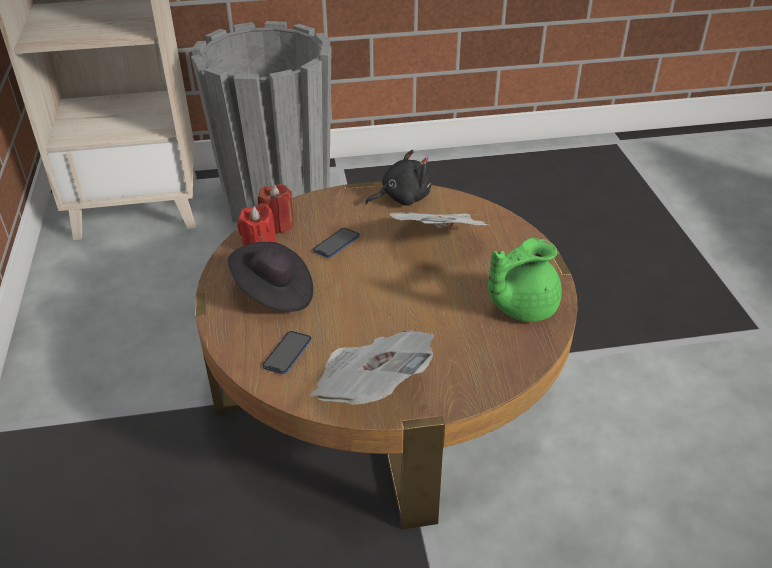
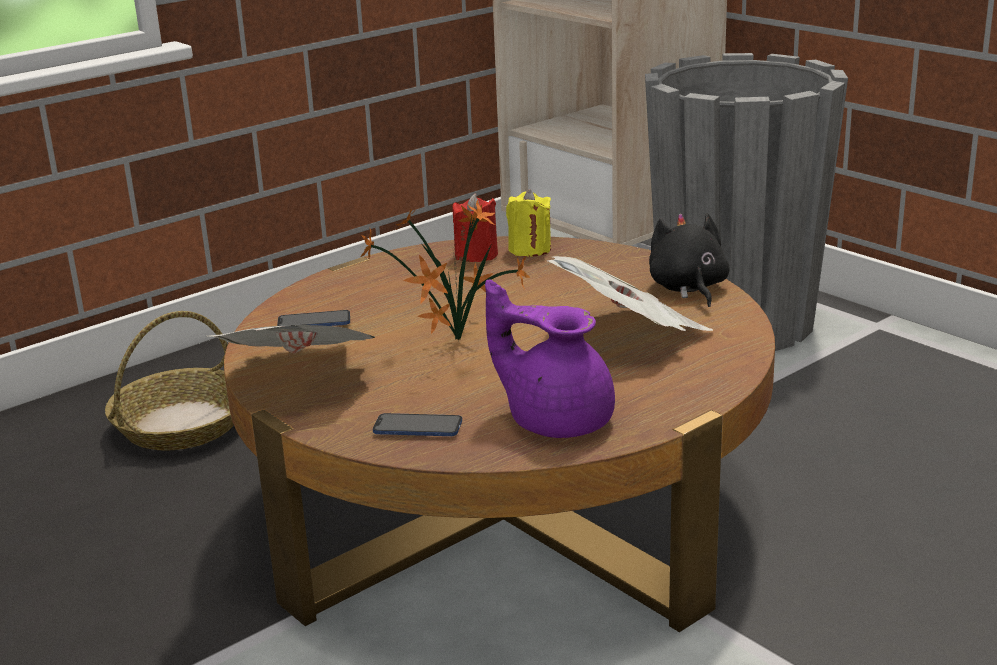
camera: 60 degrees right, 15 degrees down
black hat [228,242,313,312] -> none
red candle [258,184,294,234] -> yellow candle [506,189,551,257]
phone [313,228,360,258] -> phone moved to [373,413,462,436]
black plush toy [365,150,432,206] -> black plush toy turned 135 degrees counterclockwise [649,213,730,307]
green teapot [488,238,562,322] -> purple teapot [485,279,615,438]
none -> basket [105,311,234,451]
none -> potted plant [360,200,530,341]

